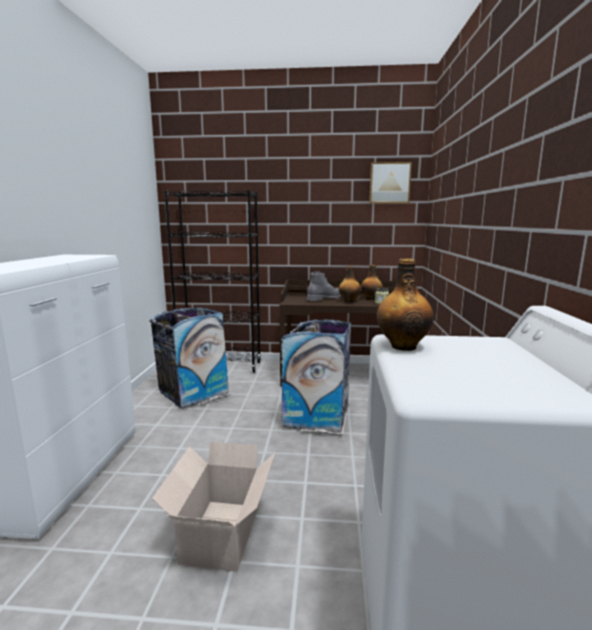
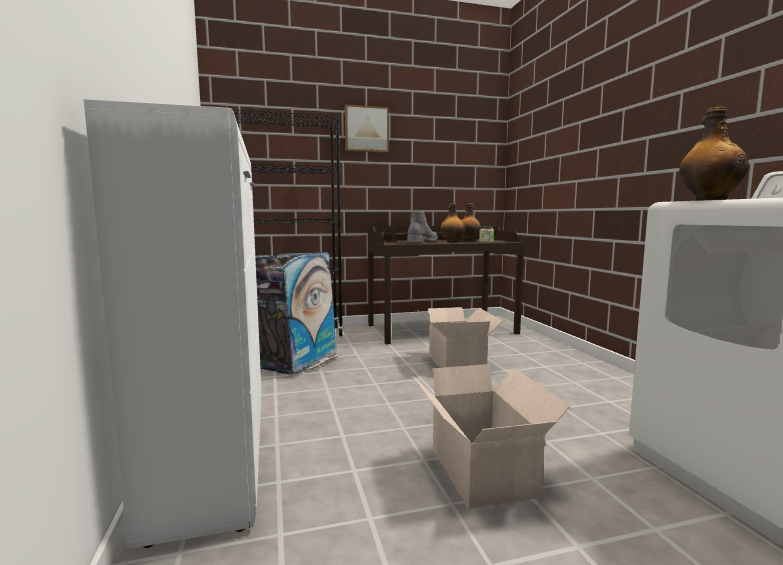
camera: 20 degrees left, 5 degrees down
trash can [281,319,351,435] -> cardboard box [421,307,502,368]
picture [369,162,412,204] -> picture moved to [345,104,389,152]

